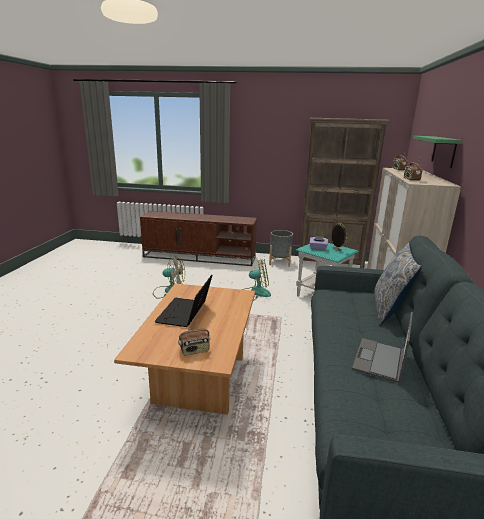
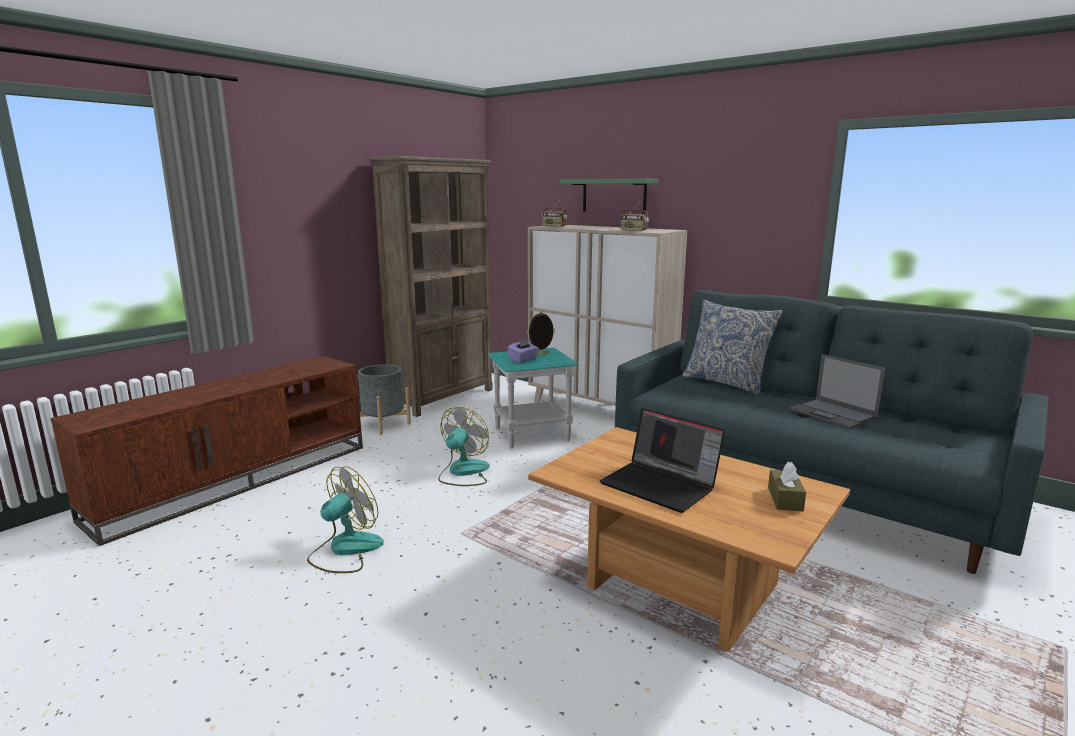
camera: 60 degrees left, 5 degrees down
radio [178,320,210,355] -> brown tissue box [768,461,806,511]

